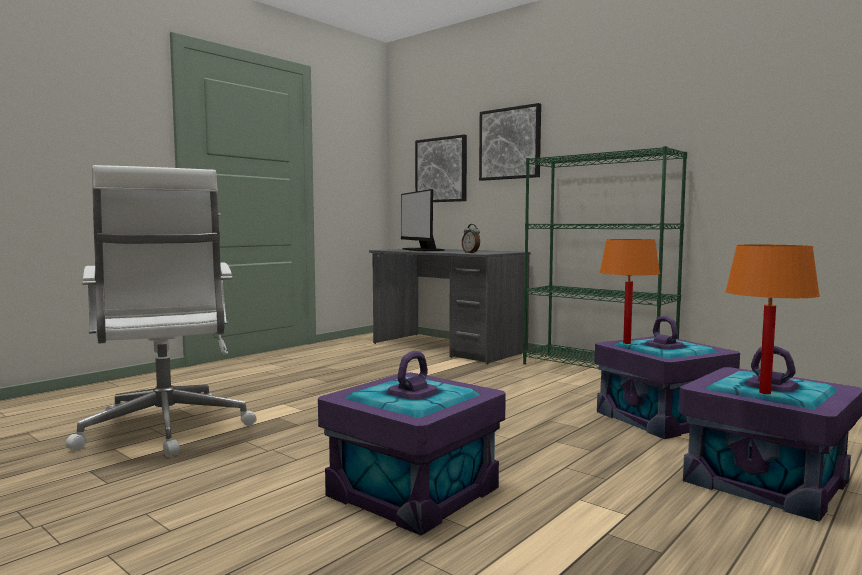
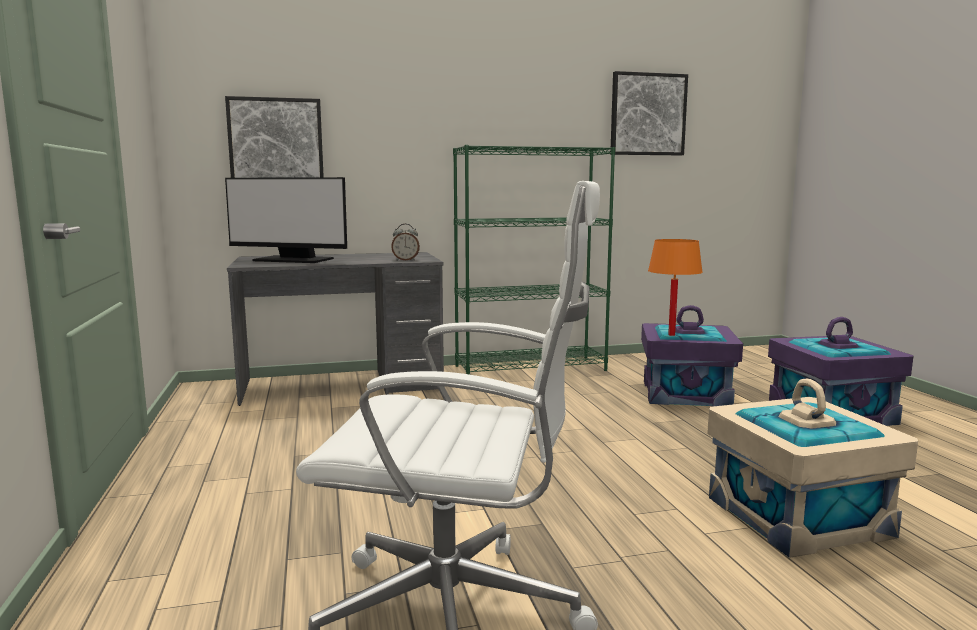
camera: 55 degrees left, 5 degrees up
purple storage box [318,351,506,536] -> beige storage box [707,379,918,558]
picture [479,103,541,181] -> picture moved to [610,71,688,155]
orange table lamp [725,244,820,394] -> none

